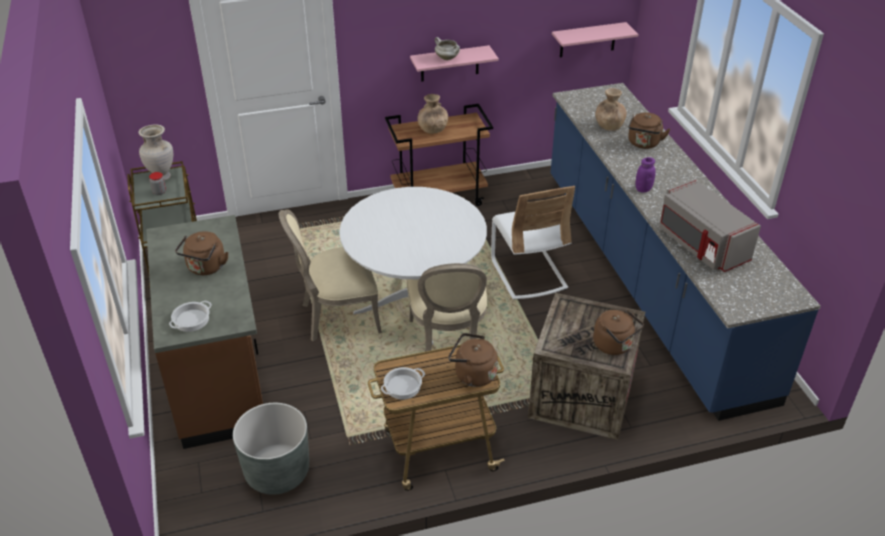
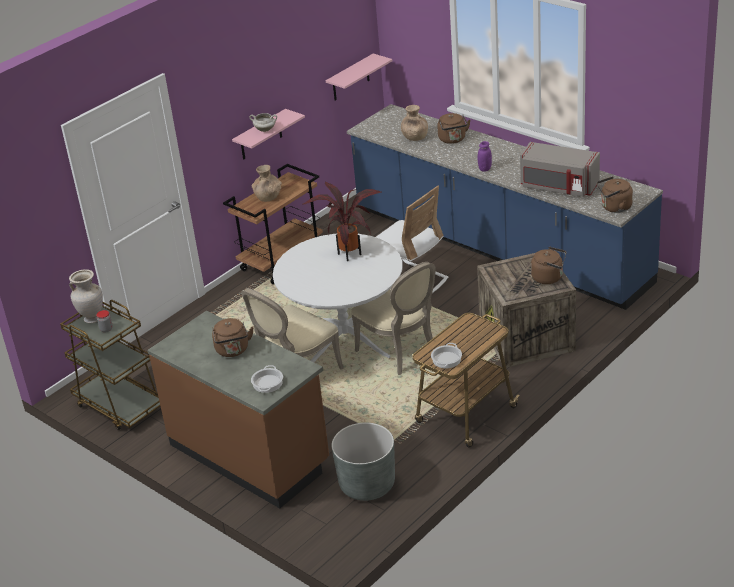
camera: 30 degrees left, 5 degrees down
brown kettle [448,333,498,387] -> brown kettle moved to [597,176,633,213]
none -> potted plant [303,181,383,261]

